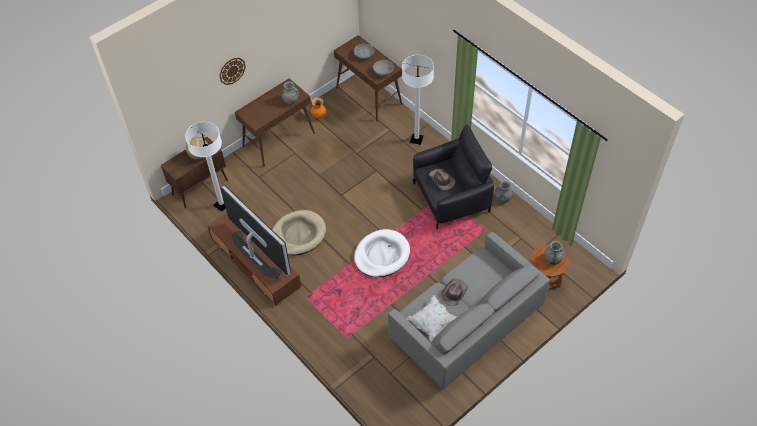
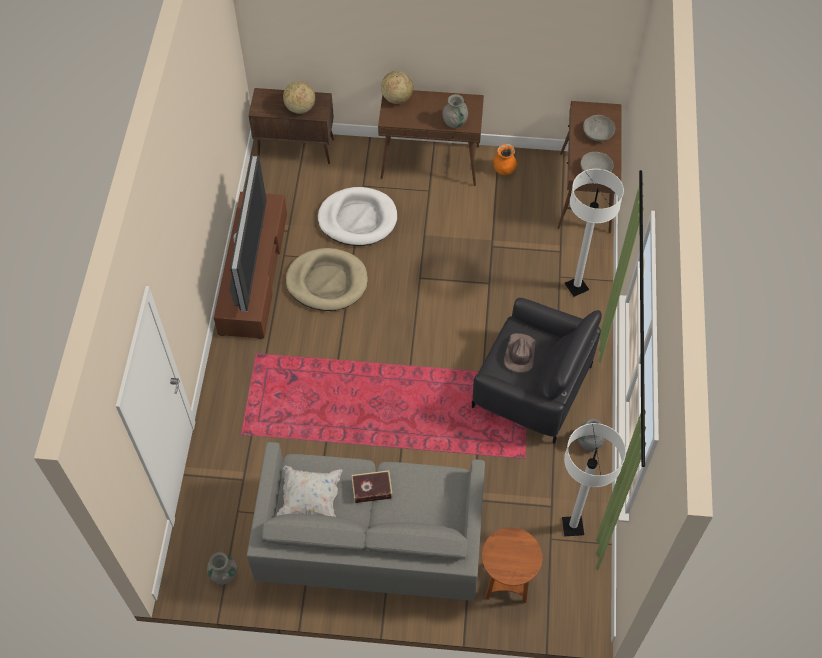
camera: 45 degrees right, 5 degrees up
white floor lamp [185,122,226,212] -> white floor lamp moved to [562,423,626,536]
wall clock [219,58,246,85] -> none
white dog bed [354,229,410,277] -> white dog bed moved to [318,187,397,246]
brown hat [440,279,468,306] -> book [351,470,393,503]
grey vase [544,241,565,265] -> grey vase moved to [207,552,238,585]
none -> globe [381,71,413,104]

